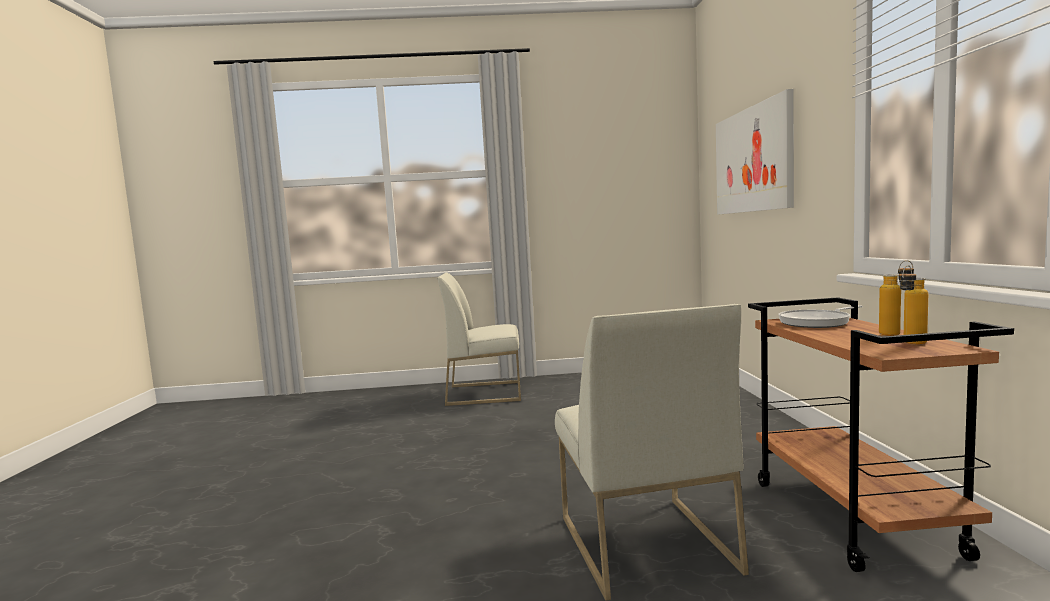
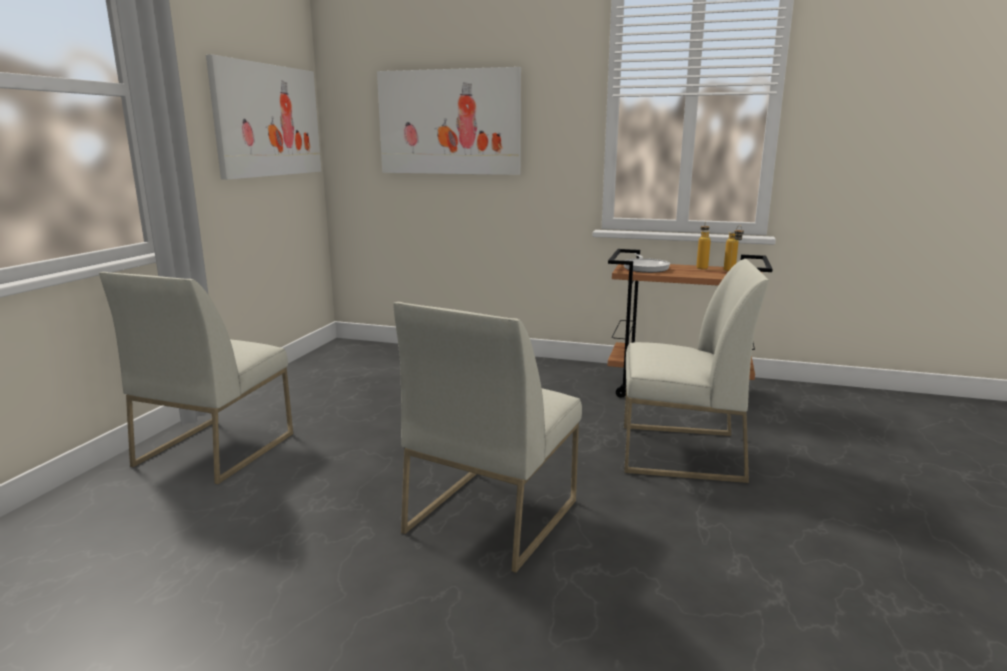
camera: 70 degrees left, 10 degrees up
none -> picture [206,54,321,180]
none -> white chair [393,302,582,573]

